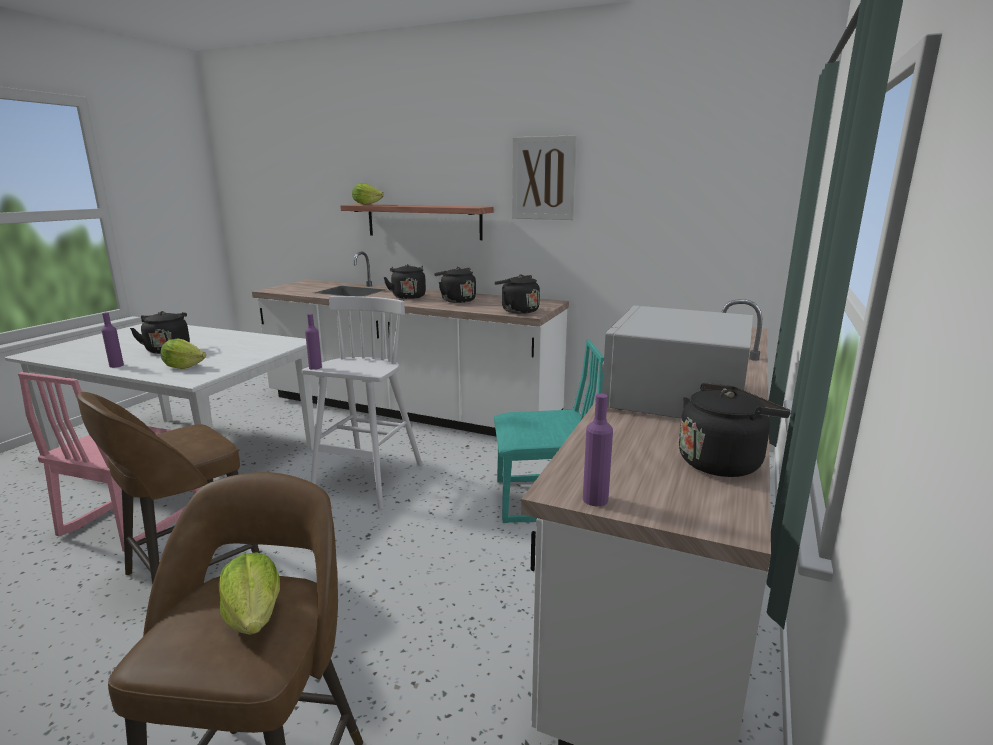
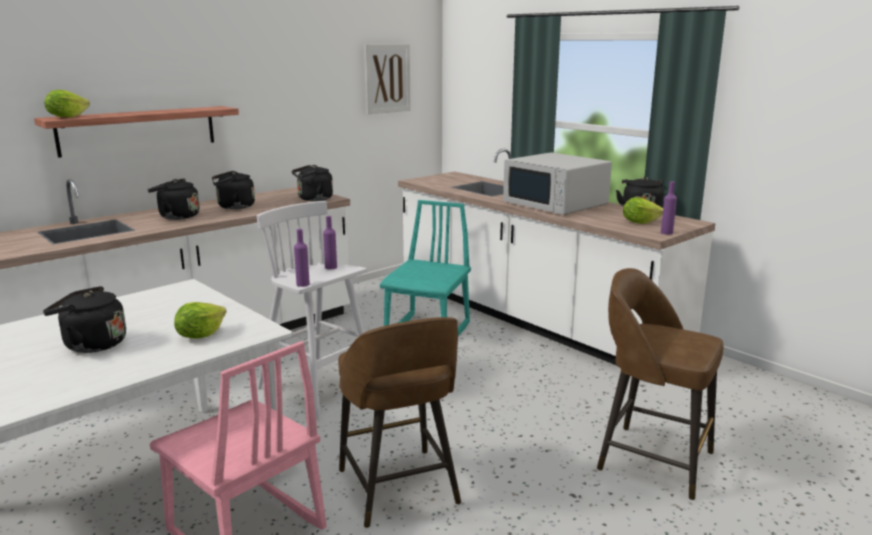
camera: 65 degrees left, 0 degrees up
purple bottle [102,312,124,368] -> purple bottle moved to [323,216,337,269]
lettuce [219,552,280,635] -> lettuce moved to [623,197,663,224]
picture [512,135,577,220] -> picture moved to [364,44,410,114]

